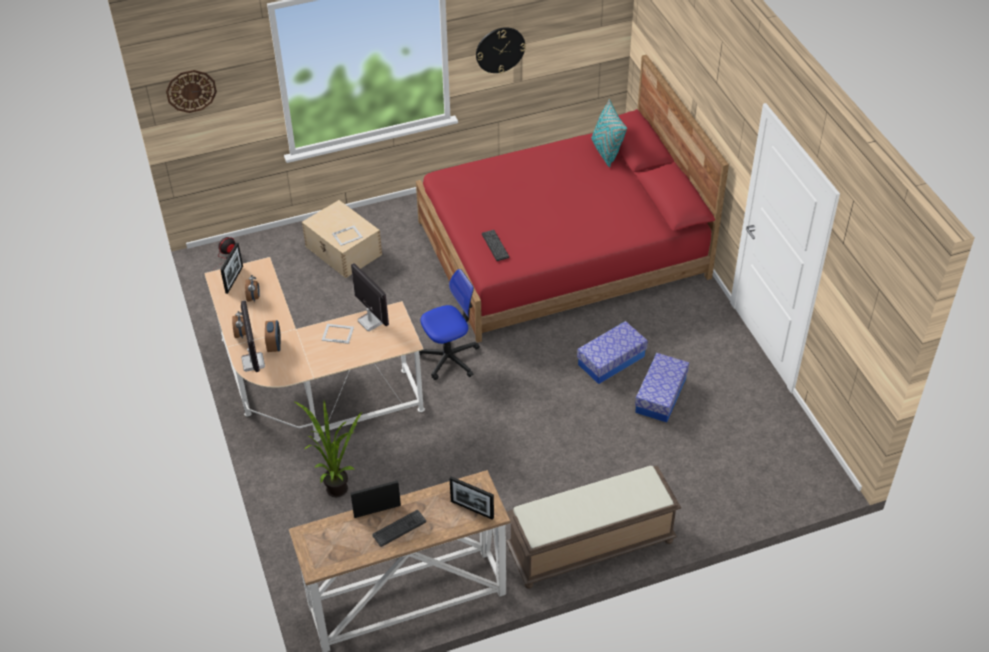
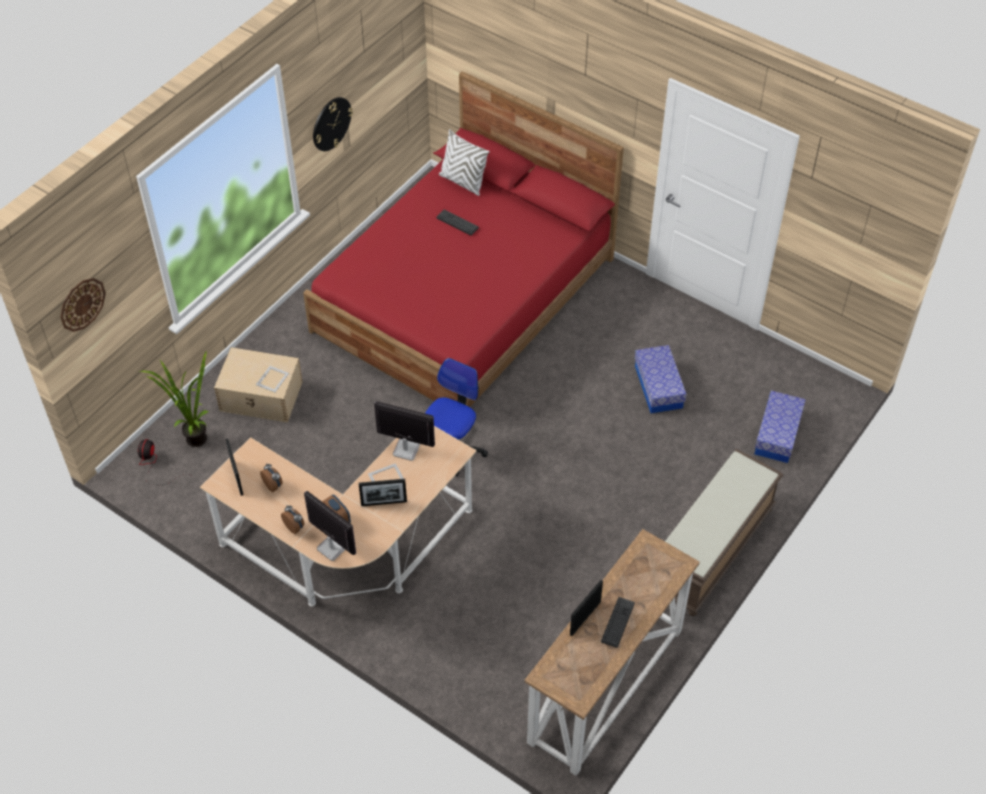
camera: 35 degrees left, 5 degrees up
potted plant [293,401,362,497] -> potted plant moved to [139,350,208,447]
picture frame [449,476,494,520] -> picture frame moved to [359,479,407,506]
keyboard [482,230,509,261] -> keyboard moved to [436,210,479,236]
storage box [577,321,648,384] -> storage box moved to [755,391,806,463]
turquoise pillow [591,99,627,167] -> white pillow [439,129,490,196]

